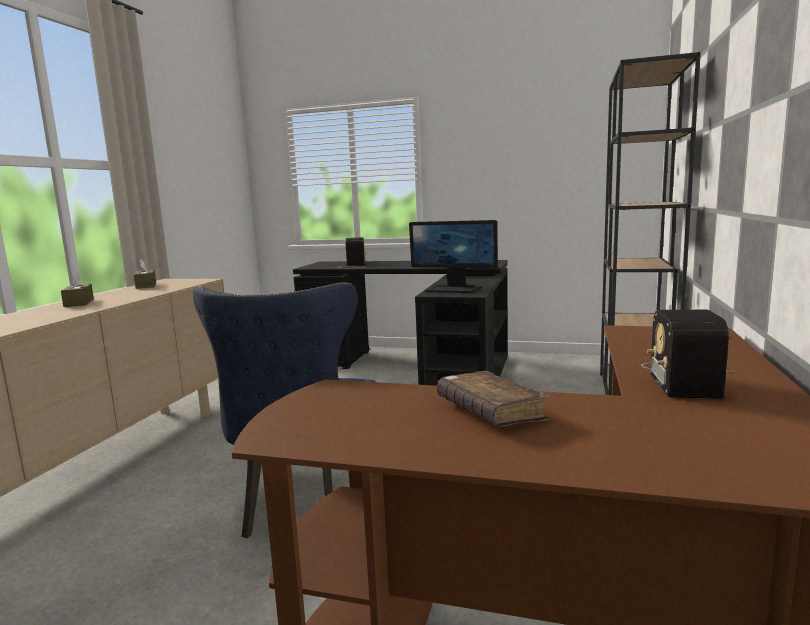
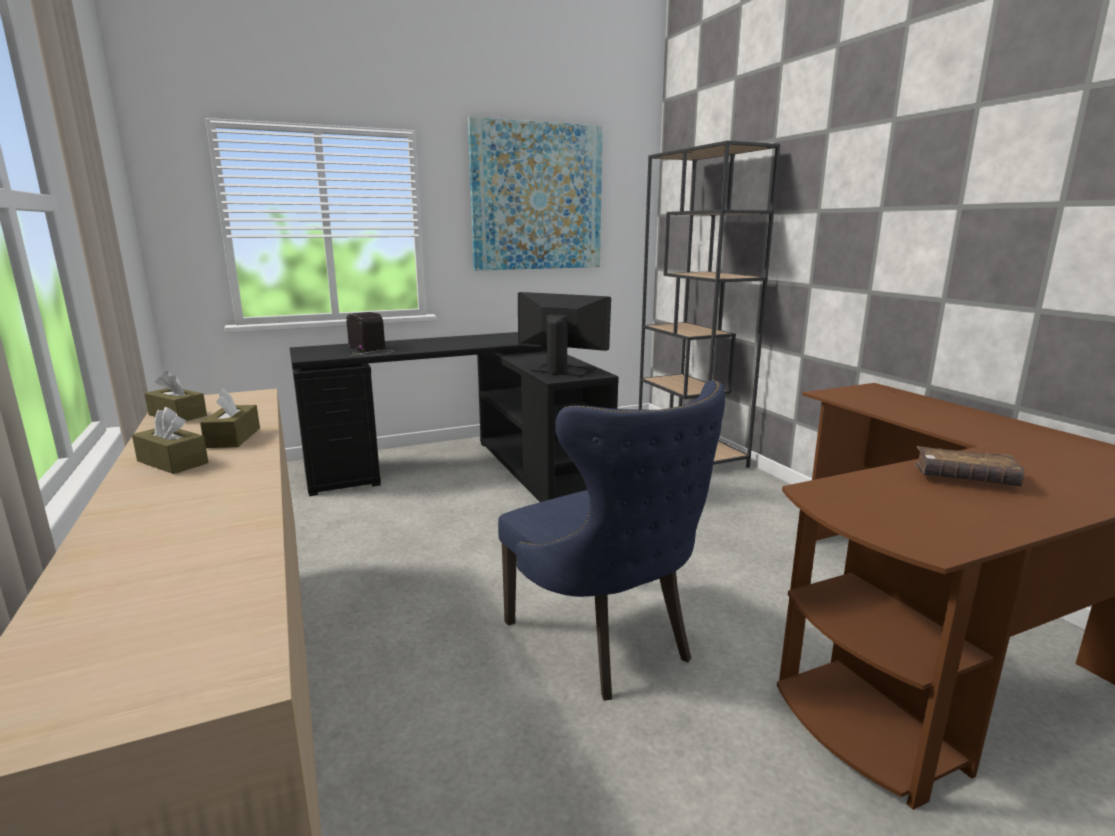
camera: 40 degrees left, 5 degrees up
monitor [409,220,498,293] -> monitor turned 135 degrees counterclockwise [518,292,611,377]
radio [641,310,735,399] -> none
none -> brown tissue box [200,388,260,448]
none -> picture [468,117,603,270]

